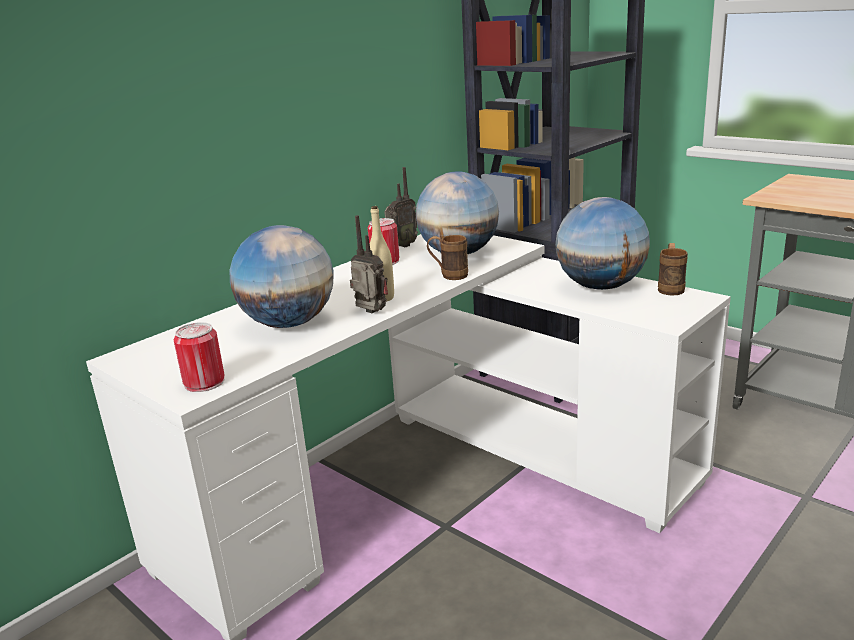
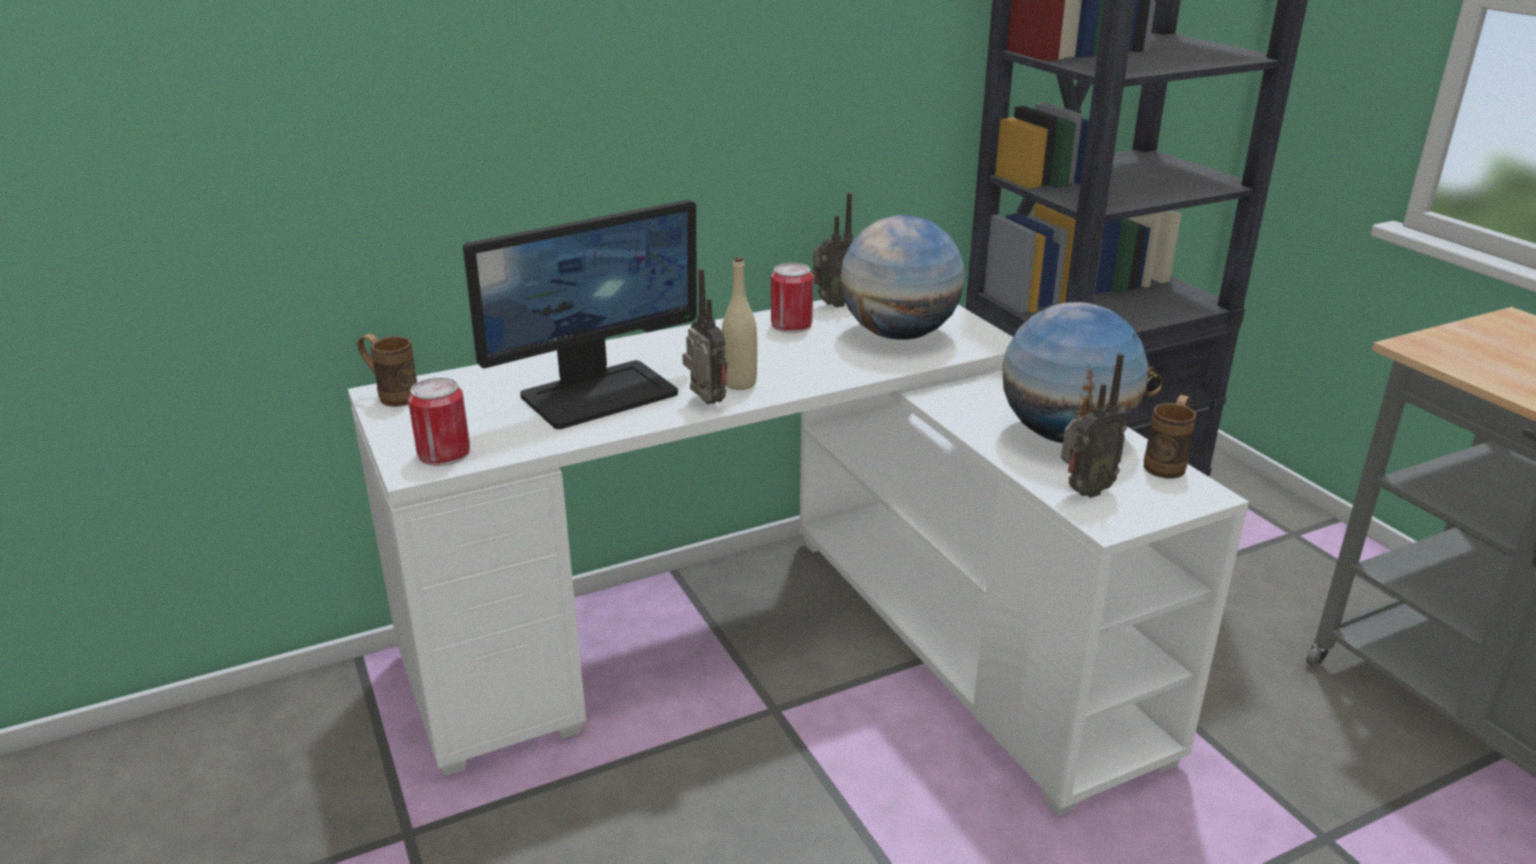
camera: 20 degrees right, 5 degrees up
globe [229,225,334,328] -> monitor [463,200,697,429]
brown mug [427,235,468,280] -> brown mug moved to [357,334,417,407]
none -> radio [1061,353,1128,498]

